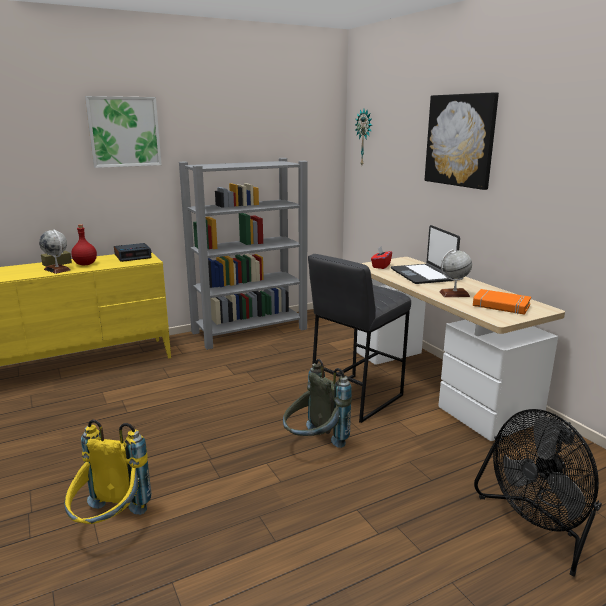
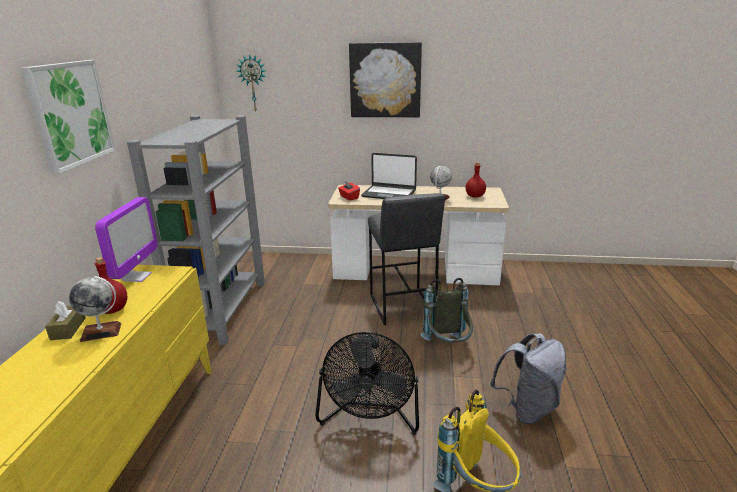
camera: 55 degrees left, 5 degrees up
alarm clock [114,243,151,262] -> monitor [95,197,158,282]
orange book [473,289,531,315] -> red bottle [465,162,486,198]
black fan [474,409,602,577] -> black fan moved to [315,331,419,435]
none -> grey backpack [490,333,567,424]

